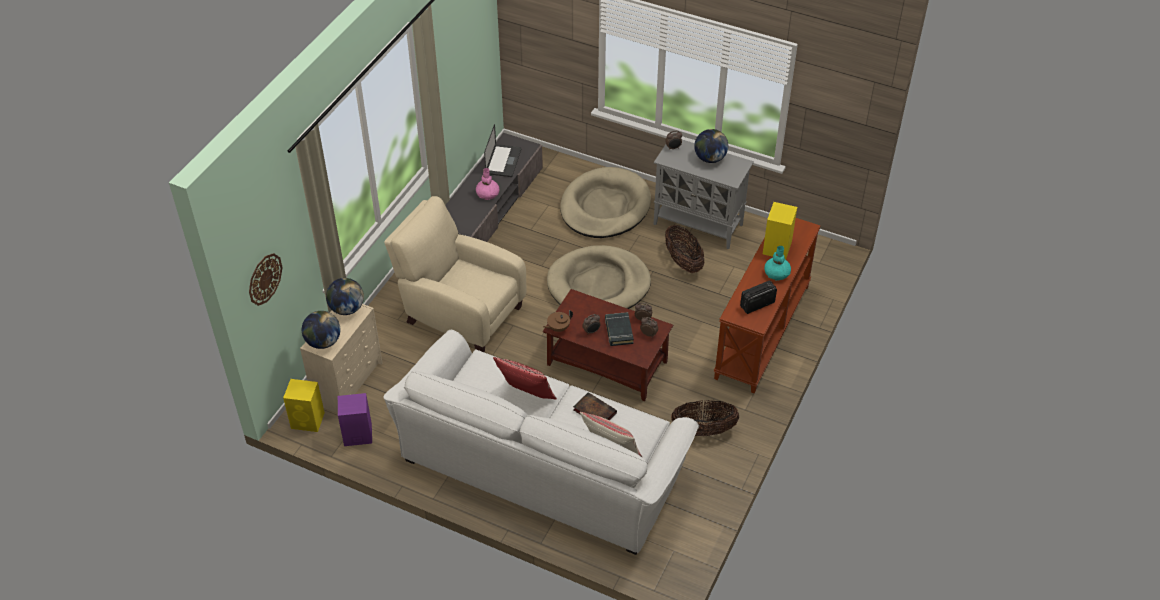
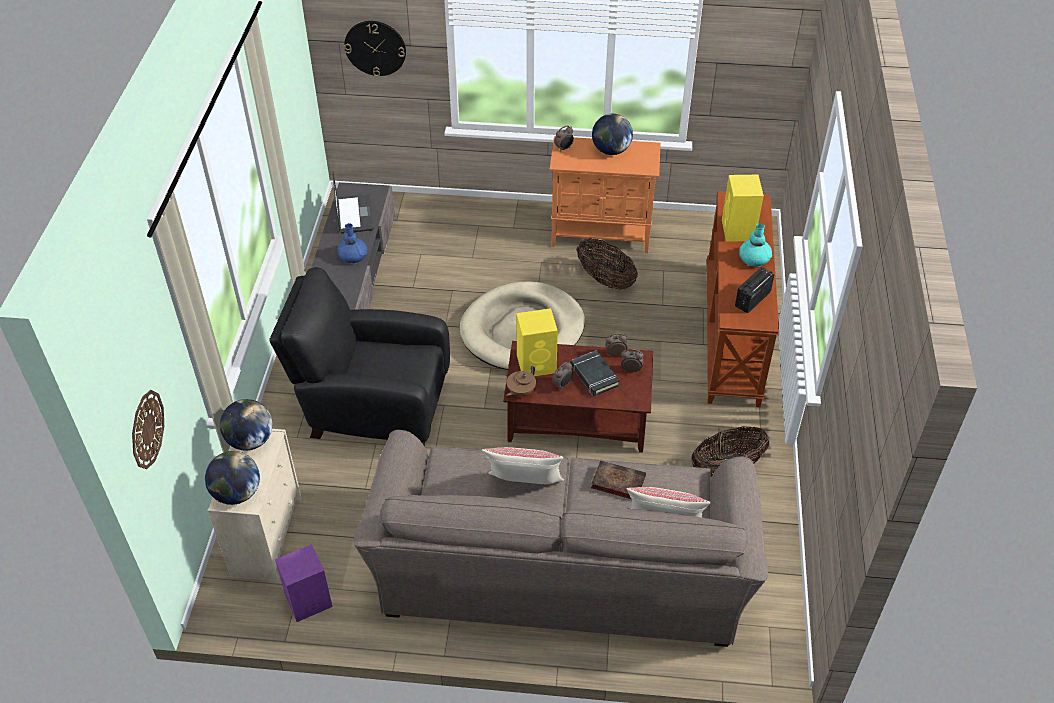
camera: 20 degrees left, 0 degrees up
yellow speaker [283,379,325,432] -> yellow speaker moved to [516,308,558,376]
white sofa [383,330,699,555] -> brown sofa [353,430,768,647]
beige armchair [384,196,527,352] -> black armchair [269,267,450,446]
pink vase [476,168,500,200] -> blue vase [337,223,368,264]
red pillow [493,357,557,400] -> beige pillow [482,447,564,484]
beige dog bed [560,167,651,238] -> none
grey cabinet [654,140,754,249] -> orange cabinet [550,136,661,253]
none -> wall clock [344,21,406,77]

